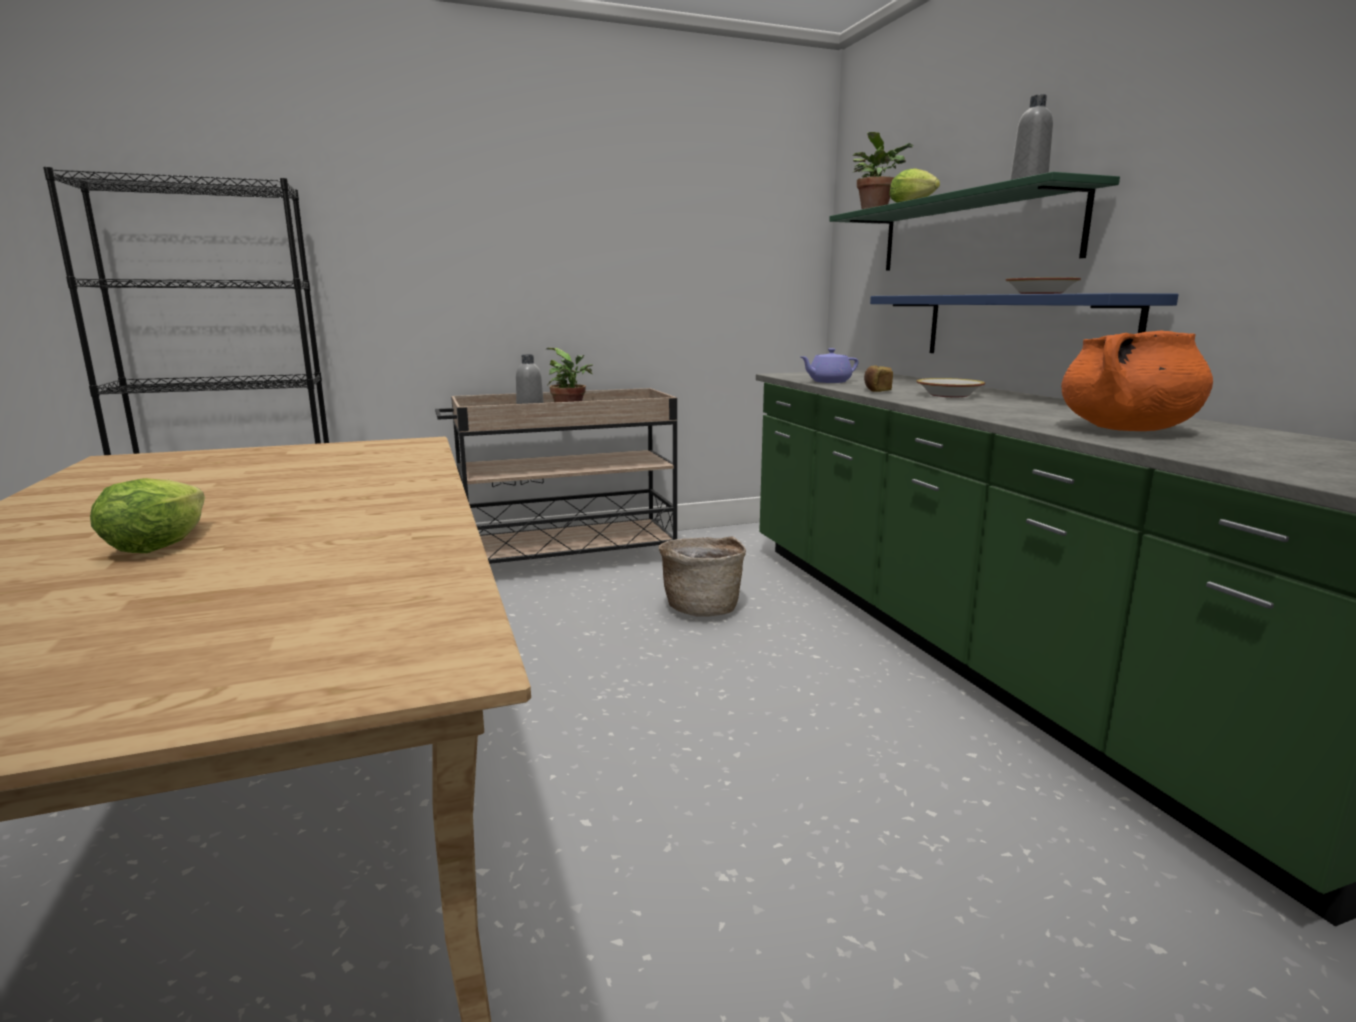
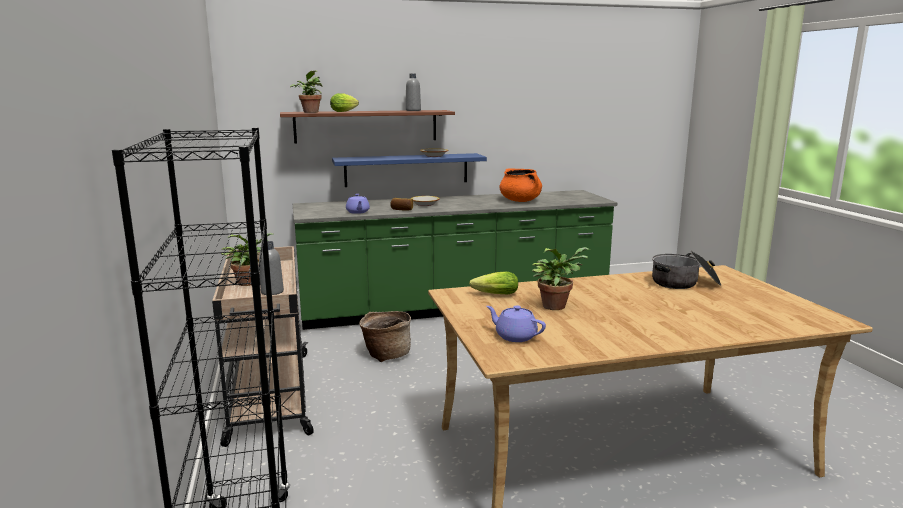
camera: 85 degrees left, 0 degrees up
lettuce [90,478,205,553] -> lettuce moved to [469,272,518,295]
green shelf [829,172,1120,271] -> brown shelf [280,110,455,144]
none -> purple teapot [486,305,546,342]
none -> potted plant [532,247,590,310]
none -> cooking pot [652,251,721,289]

